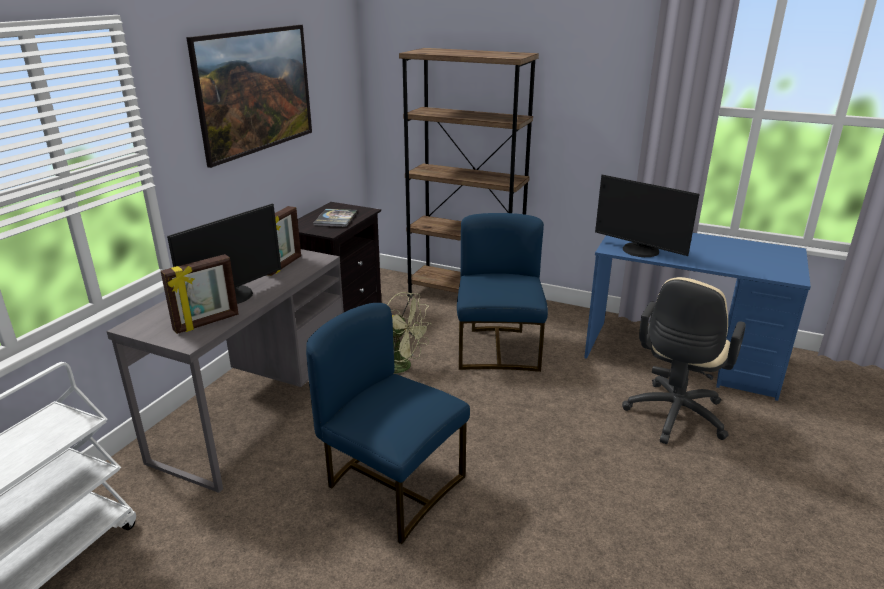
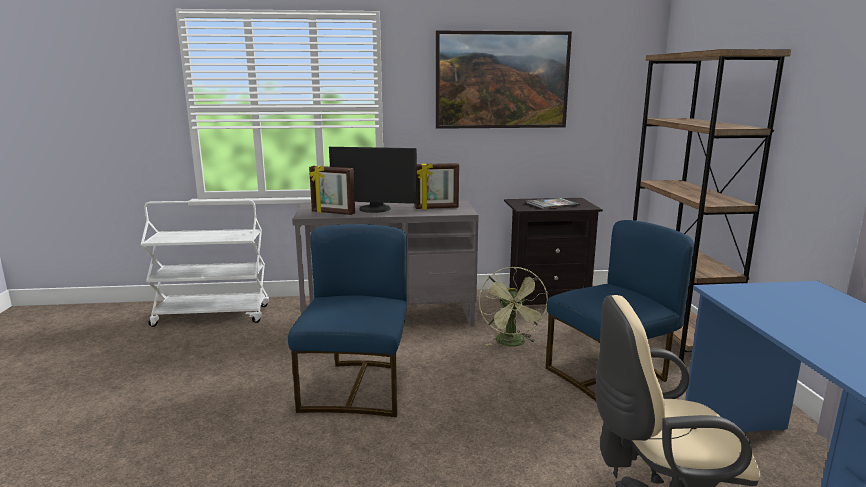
camera: 60 degrees right, 10 degrees down
monitor [595,175,700,257] -> none

